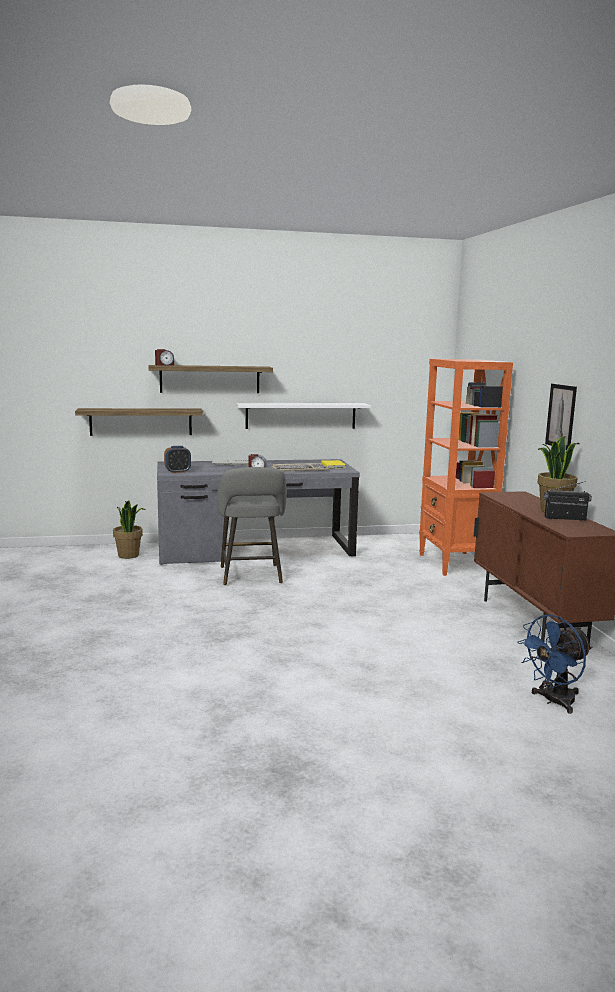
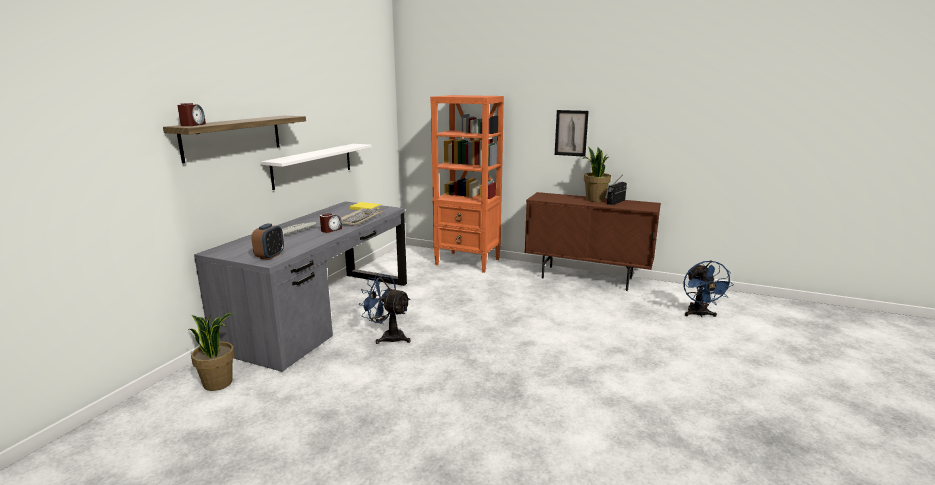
camera: 55 degrees left, 5 degrees up
shelf [75,408,203,436] -> none
grey stool [217,467,287,586] -> blue fan [359,273,411,344]

